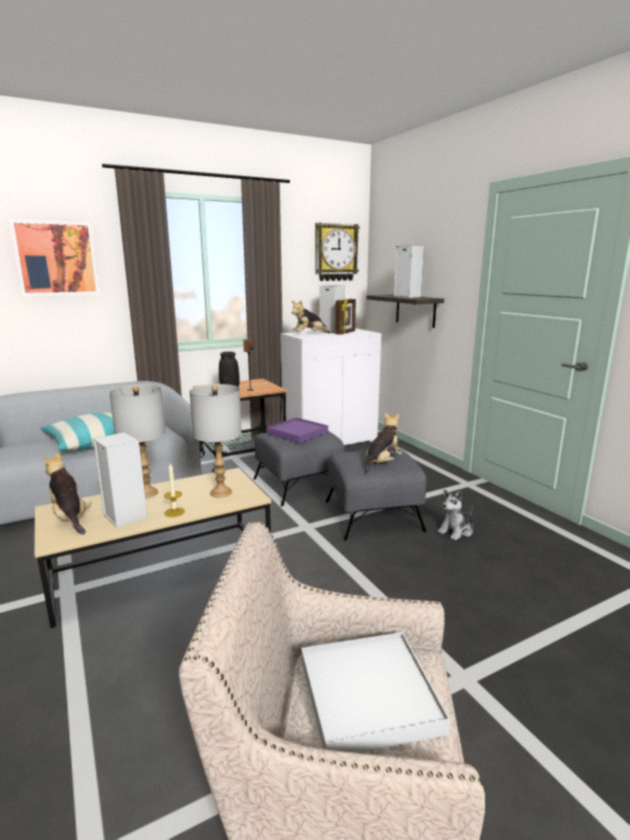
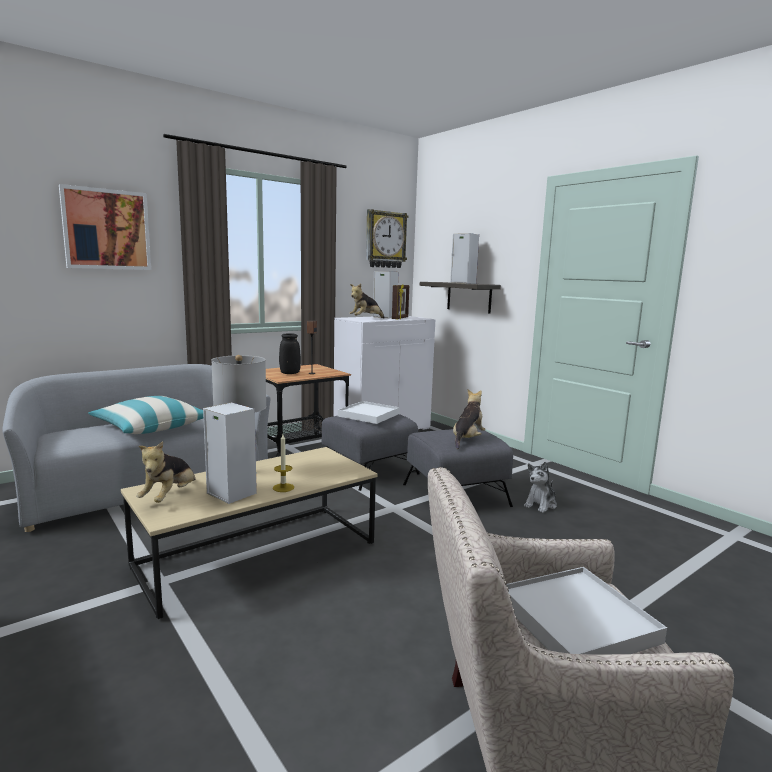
camera: 10 degrees left, 5 degrees down
plush toy [43,452,91,535] -> plush toy turned 120 degrees counterclockwise [136,441,195,503]
grey table lamp [190,384,242,498] -> none
purple tray [267,418,328,443] -> white tray [338,401,400,424]

